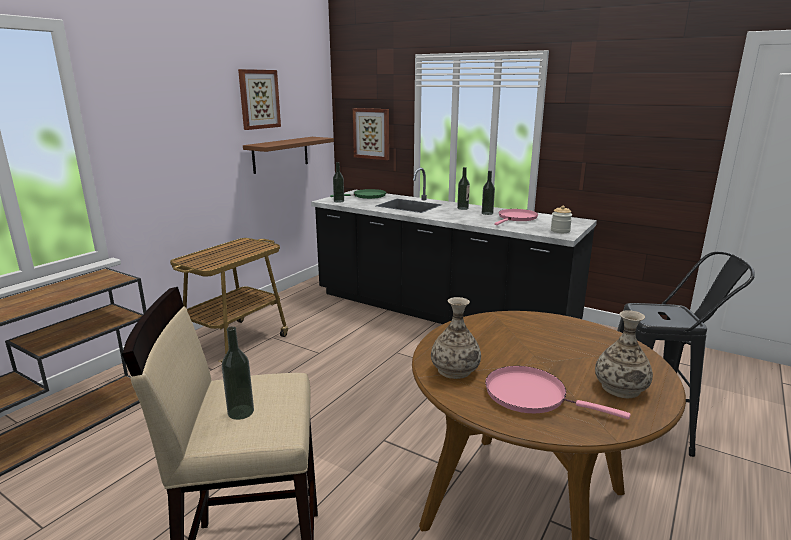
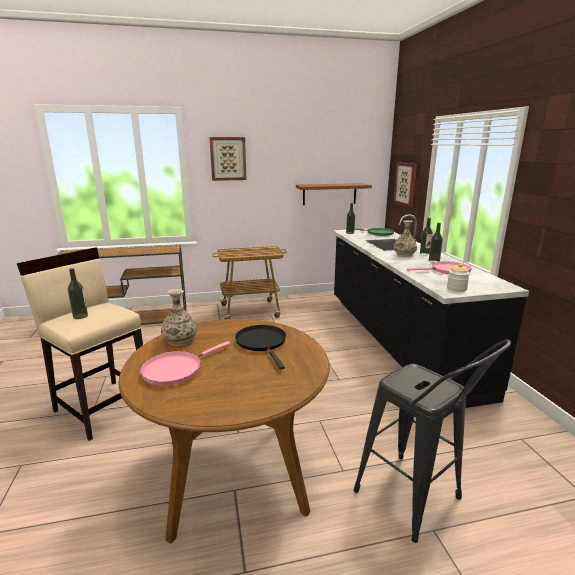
camera: 45 degrees right, 0 degrees up
picture [238,69,281,130] -> picture moved to [210,137,246,181]
pink frying pan [485,366,631,420] -> pink frying pan turned 120 degrees counterclockwise [140,341,230,385]
vase [595,310,653,398] -> vase moved to [394,220,417,257]
none -> black frying pan [235,325,286,370]

